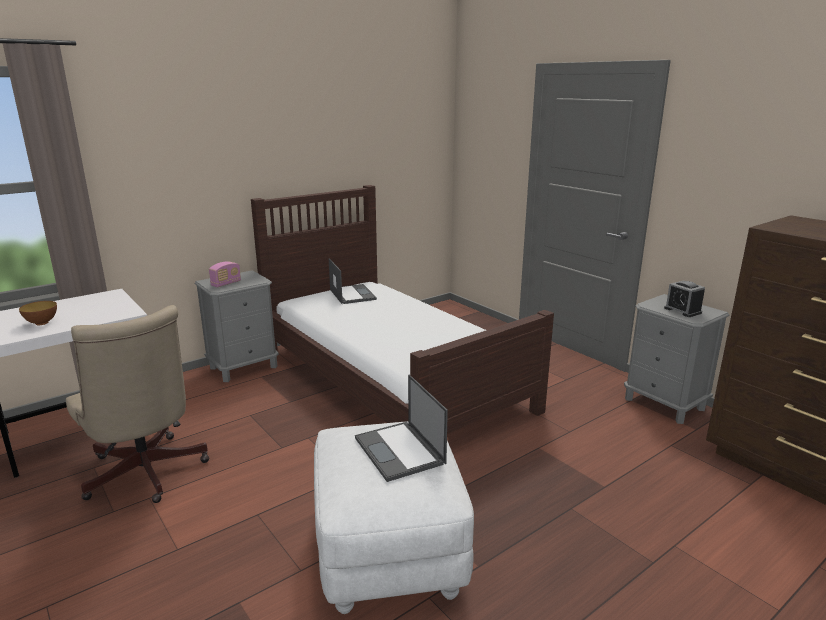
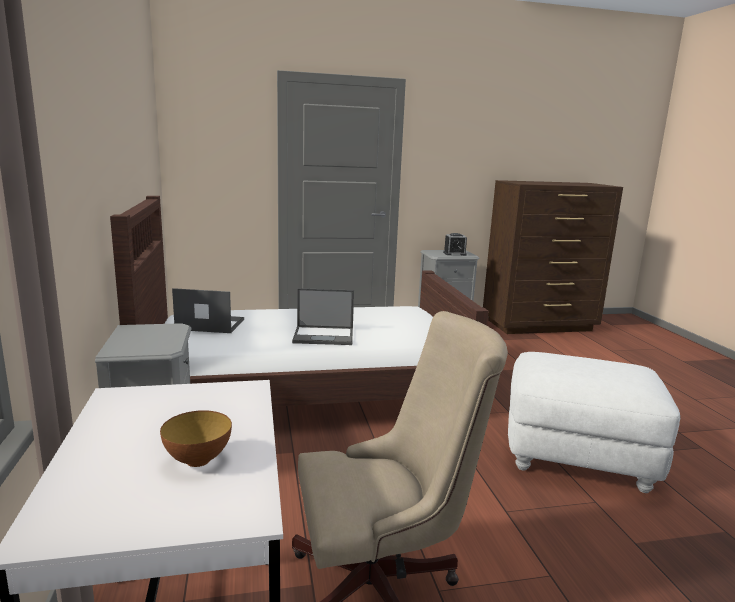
camera: 65 degrees left, 5 degrees down
radio [209,261,241,287] -> none
laptop [355,374,448,482] -> laptop moved to [292,288,354,345]

